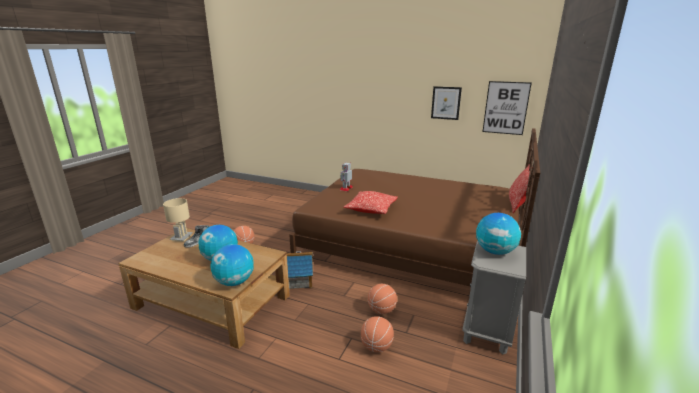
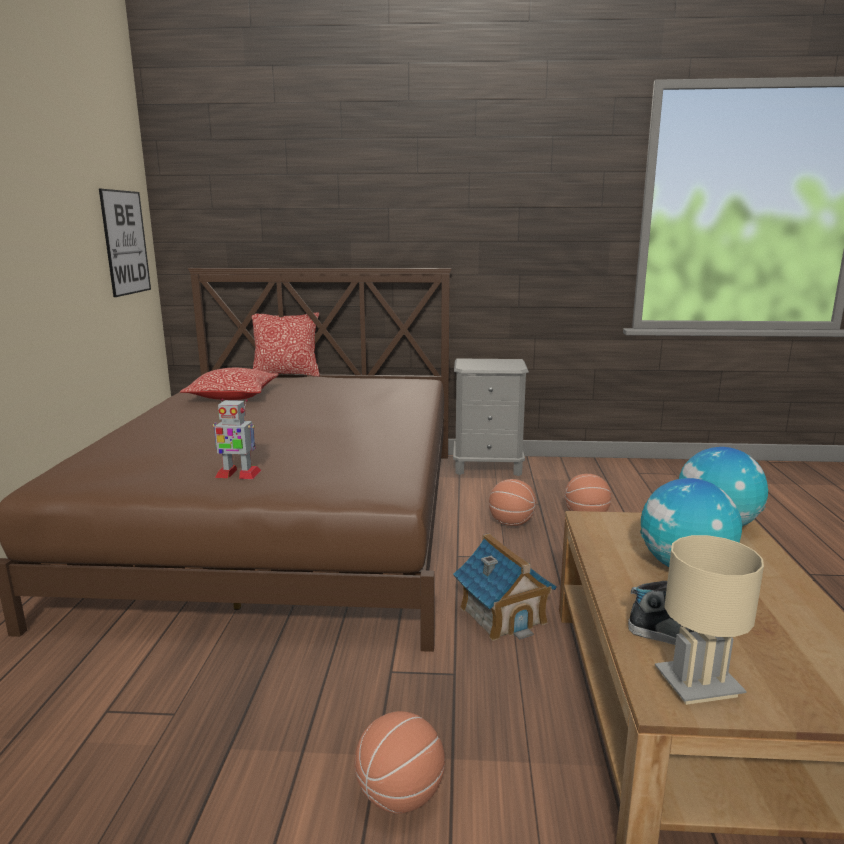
camera: 110 degrees left, 5 degrees down
pillow [343,191,398,214] -> pillow moved to [180,368,279,400]
picture [431,86,462,120] -> none
globe [476,213,521,255] -> none

